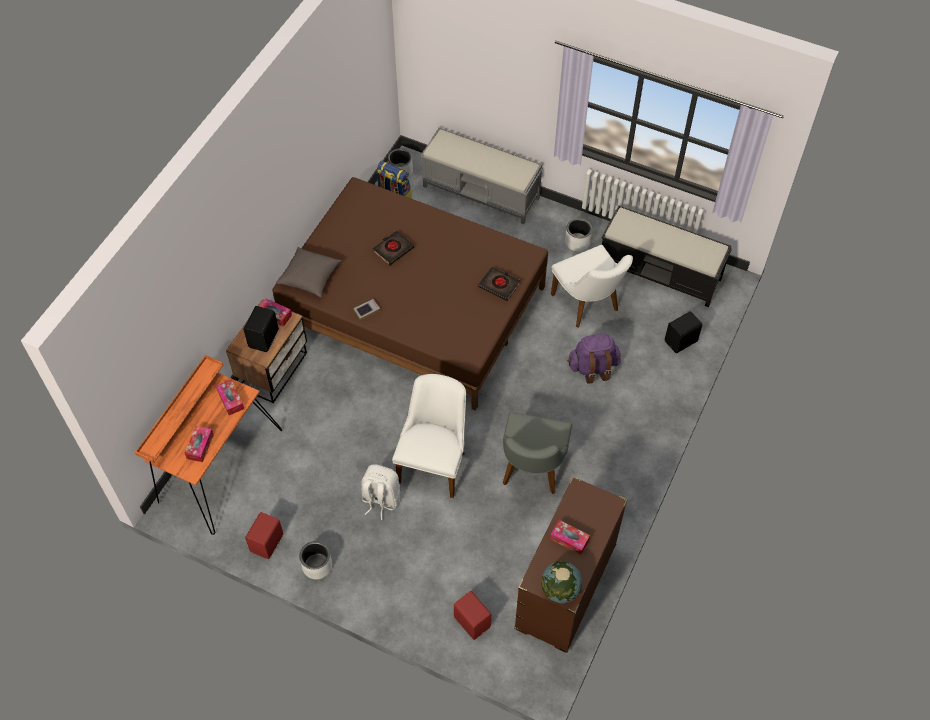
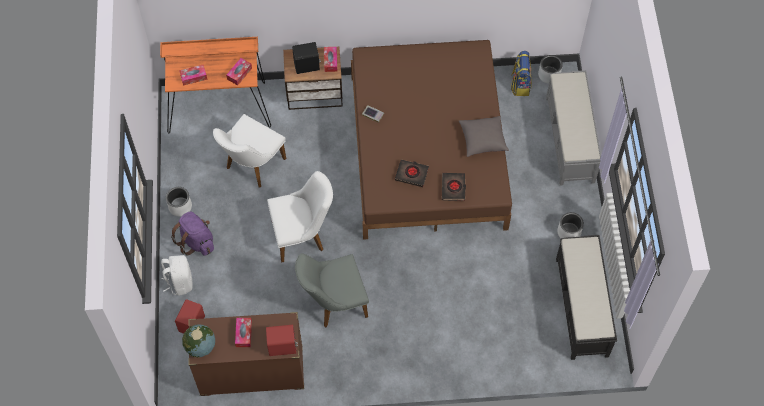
camera: 60 degrees right, 5 degrees up
red speaker [245,512,283,559] -> red speaker moved to [266,325,298,356]
grey pillow [276,247,341,297] -> grey pillow moved to [459,116,509,157]
white backpack [361,464,400,520] -> white backpack moved to [161,255,193,296]
black book [373,230,414,265] -> black book moved to [395,160,429,187]
white chair [551,245,633,328] -> white chair moved to [213,114,286,187]
purple backpack [568,334,621,384] -> purple backpack moved to [171,212,214,256]
black speaker [665,311,702,353] -> none

